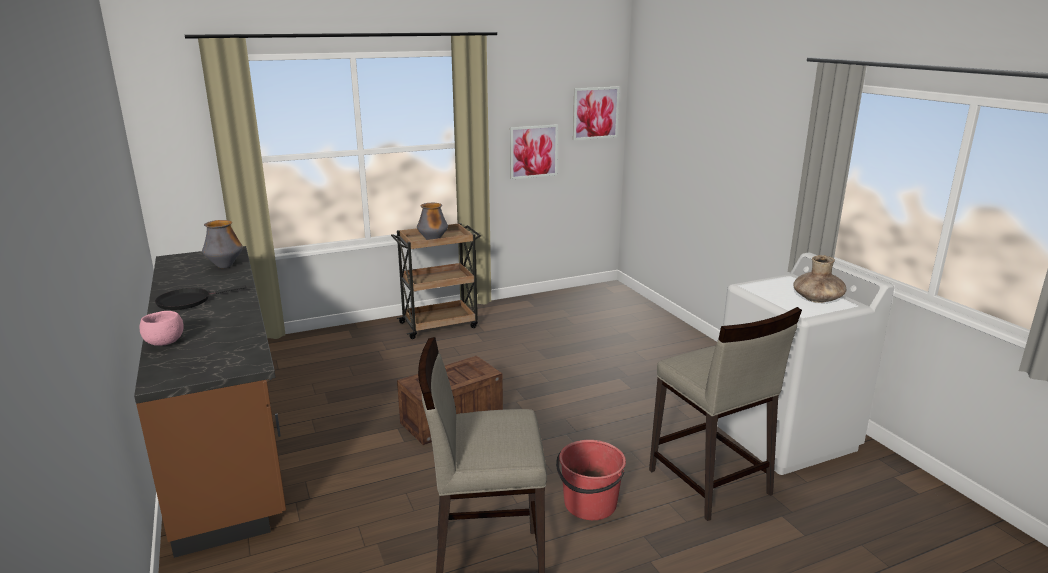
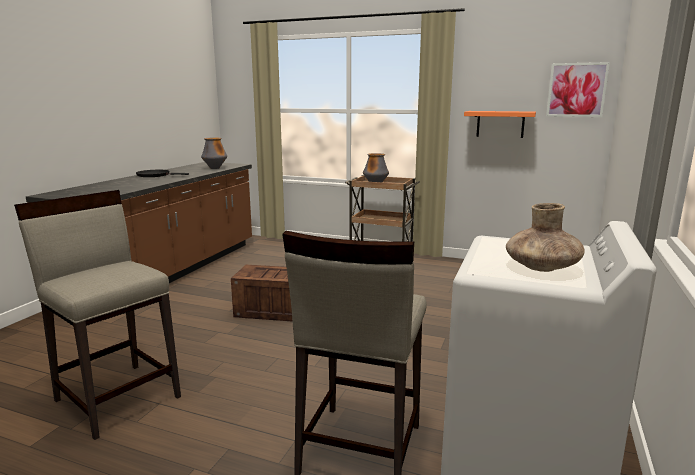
camera: 45 degrees right, 5 degrees down
pink bowl [140,311,184,346] -> none
picture [510,124,558,180] -> orange shelf [464,111,536,138]
red bucket [556,440,626,520] -> none

